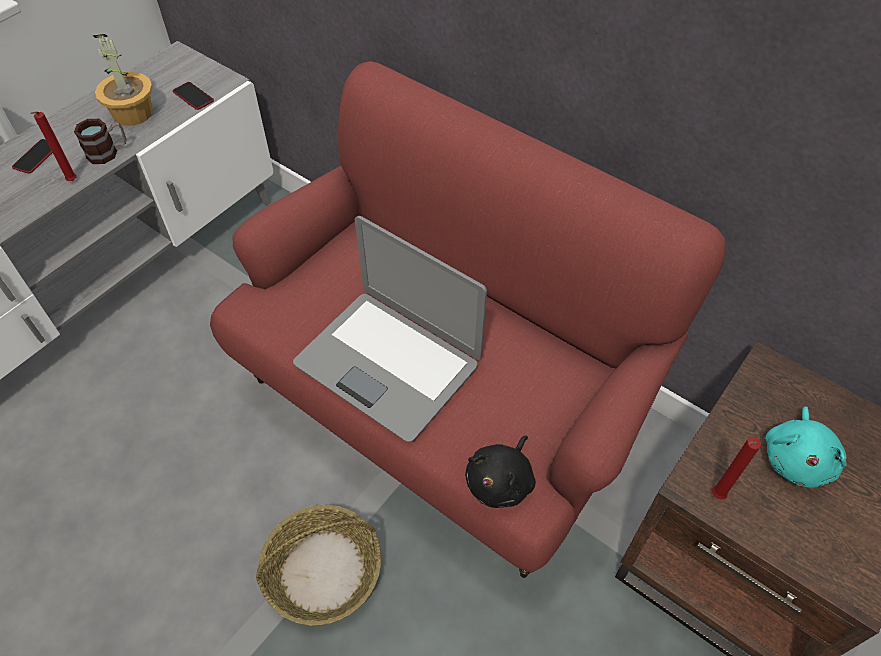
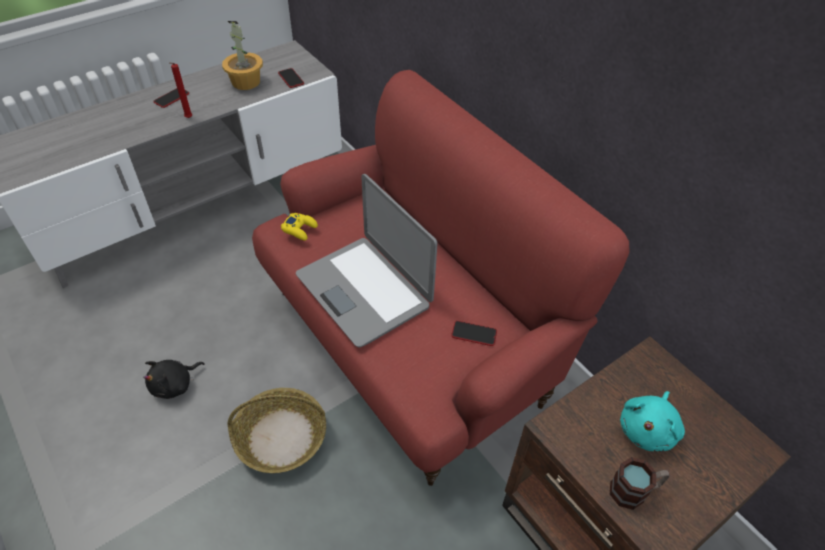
camera: 15 degrees right, 5 degrees down
mug [74,119,127,164] -> mug moved to [610,457,670,510]
black plush toy [465,435,536,508] -> black plush toy moved to [143,360,205,399]
red candle [712,437,761,500] -> none
none -> yellow game controller [281,213,318,241]
none -> phone [451,321,497,346]

